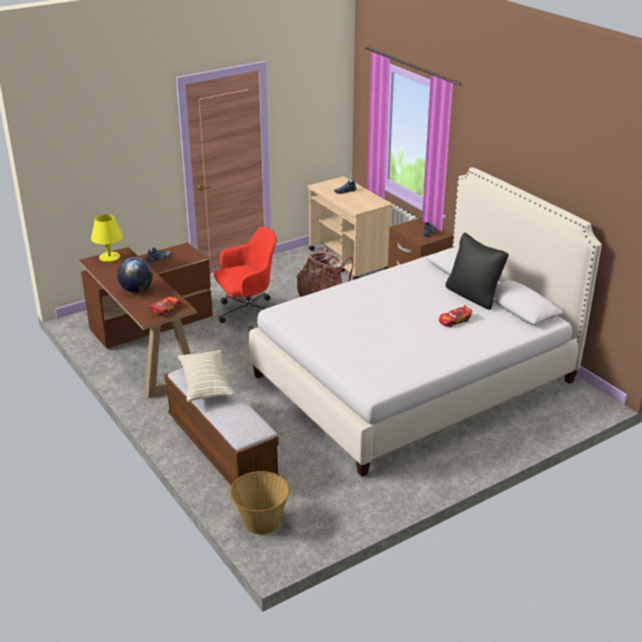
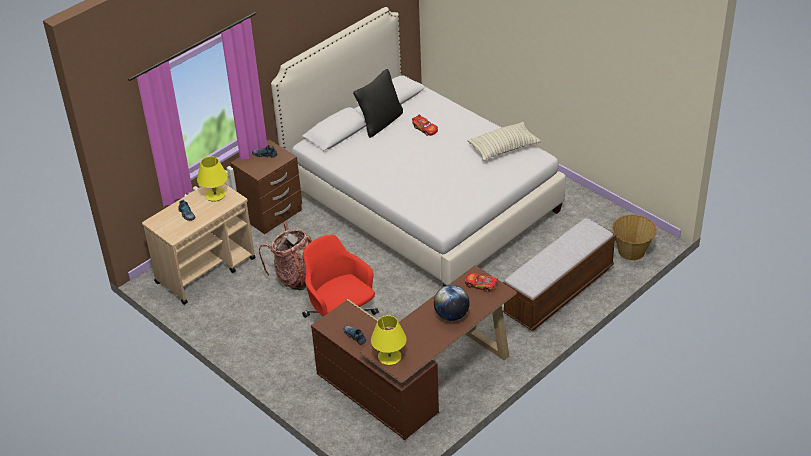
camera: 100 degrees left, 10 degrees up
pillow [178,350,233,402] -> pillow moved to [467,122,541,161]
none -> yellow table lamp [197,156,228,202]

